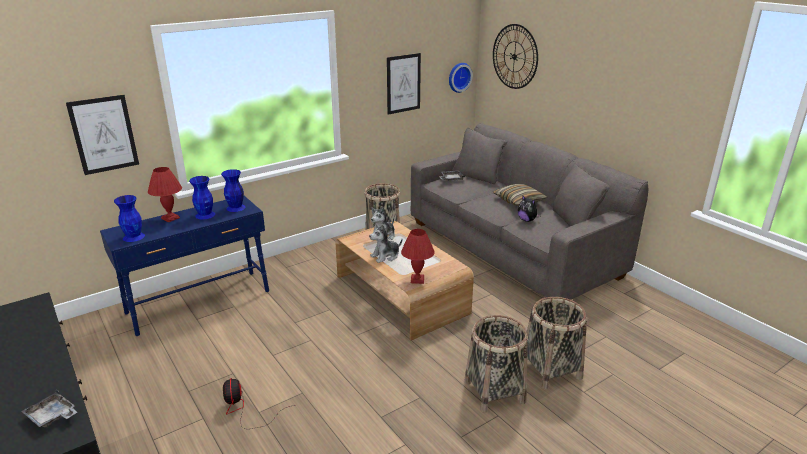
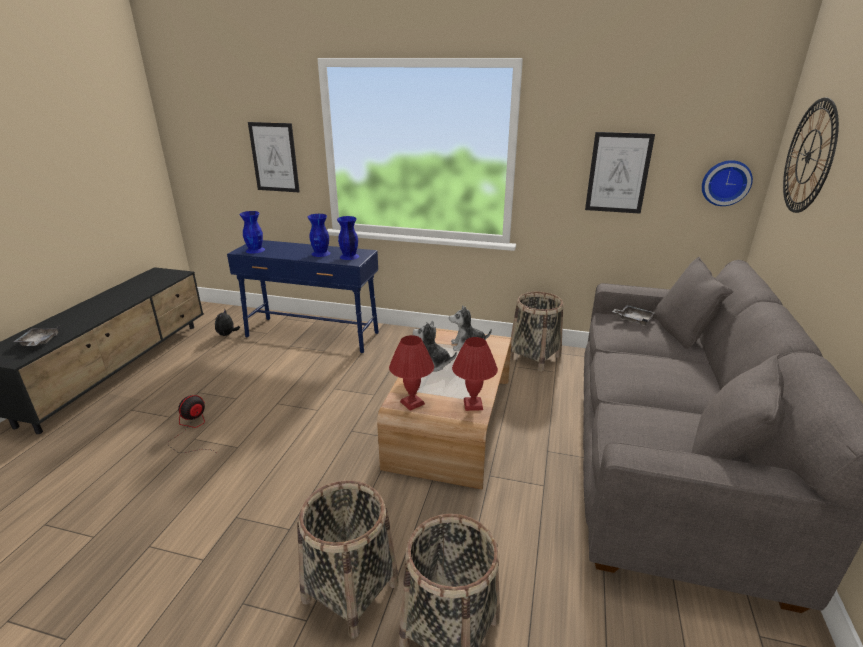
camera: 50 degrees right, 0 degrees up
red table lamp [148,167,182,222] -> red table lamp moved to [452,337,498,411]
pillow [493,184,548,206] -> none
plush toy [518,195,541,222] -> plush toy moved to [215,310,240,336]

